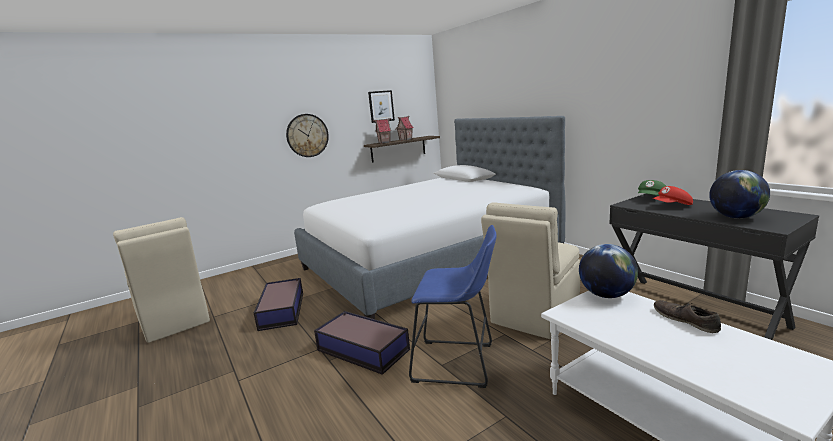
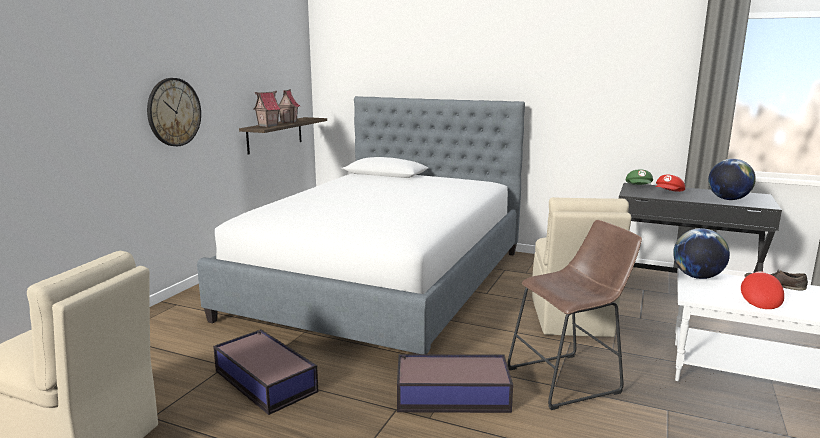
camera: 35 degrees left, 0 degrees up
picture [368,90,395,123] -> none
blue stool [409,225,497,388] -> brown stool [507,220,642,410]
none -> red cap [741,271,784,309]

